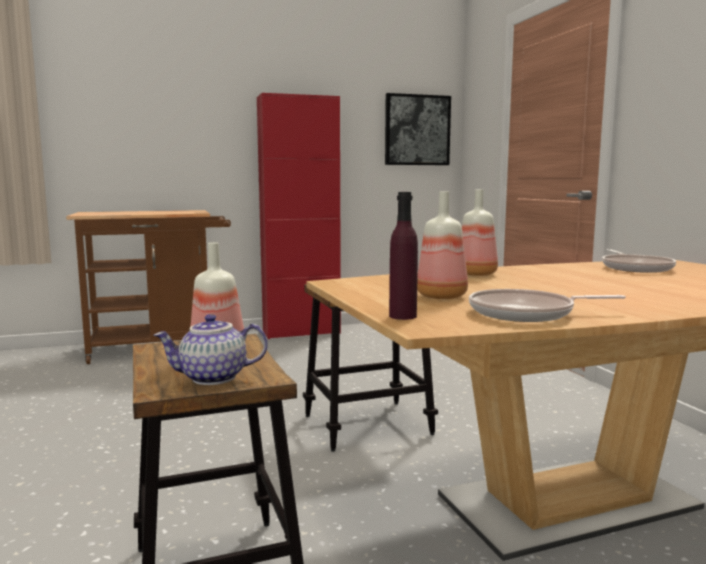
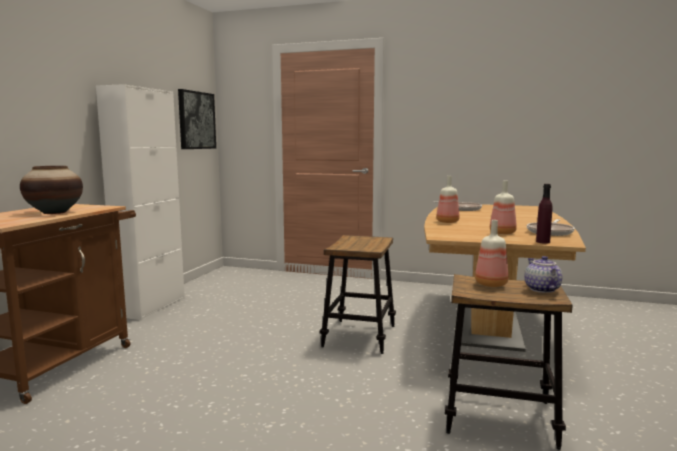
camera: 55 degrees left, 0 degrees up
teapot [153,314,268,385] -> teapot turned 150 degrees clockwise [525,256,562,293]
red cabinet [257,93,341,339] -> white cabinet [96,84,185,320]
none -> vase [20,166,83,214]

